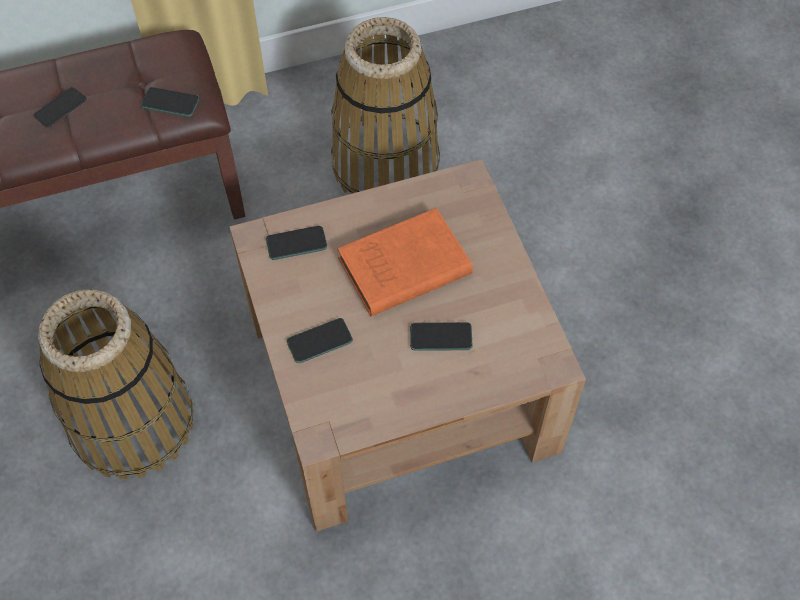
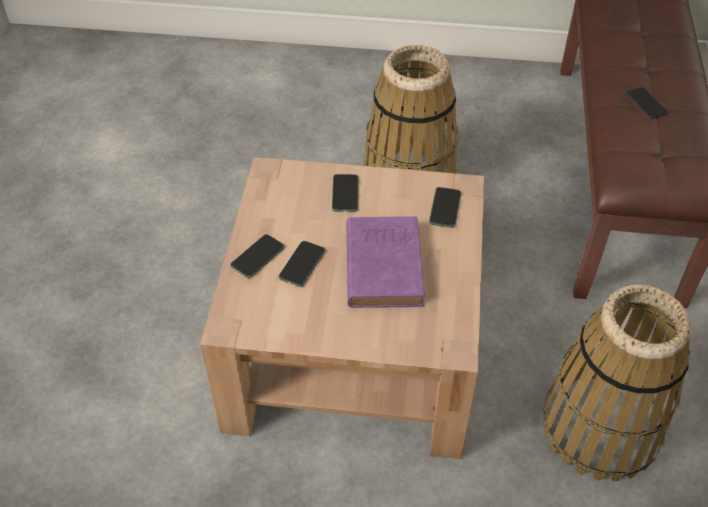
camera: 115 degrees right, 10 degrees down
phone [141,87,200,117] -> phone moved to [230,234,285,278]
orange book [337,208,473,316] -> purple book [346,216,425,308]

